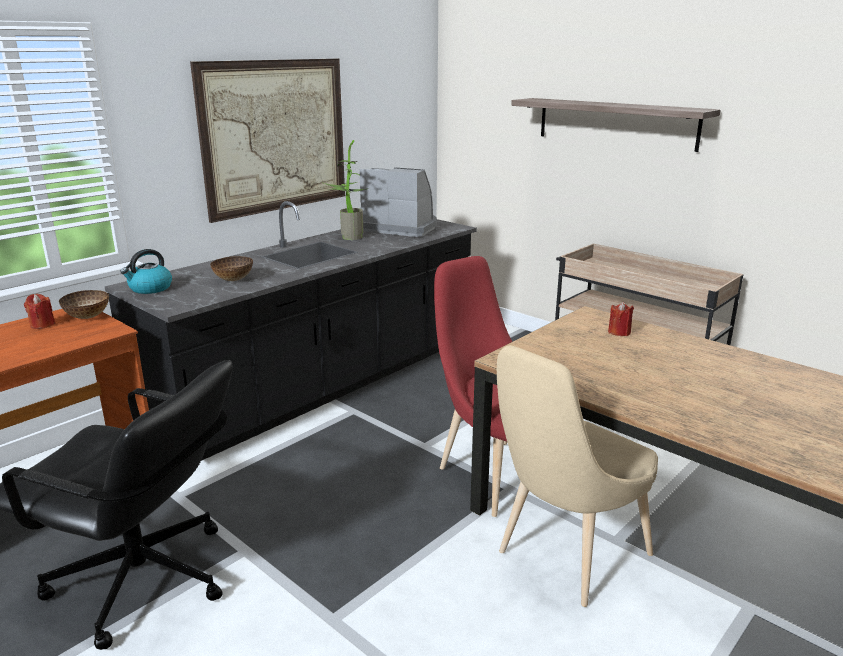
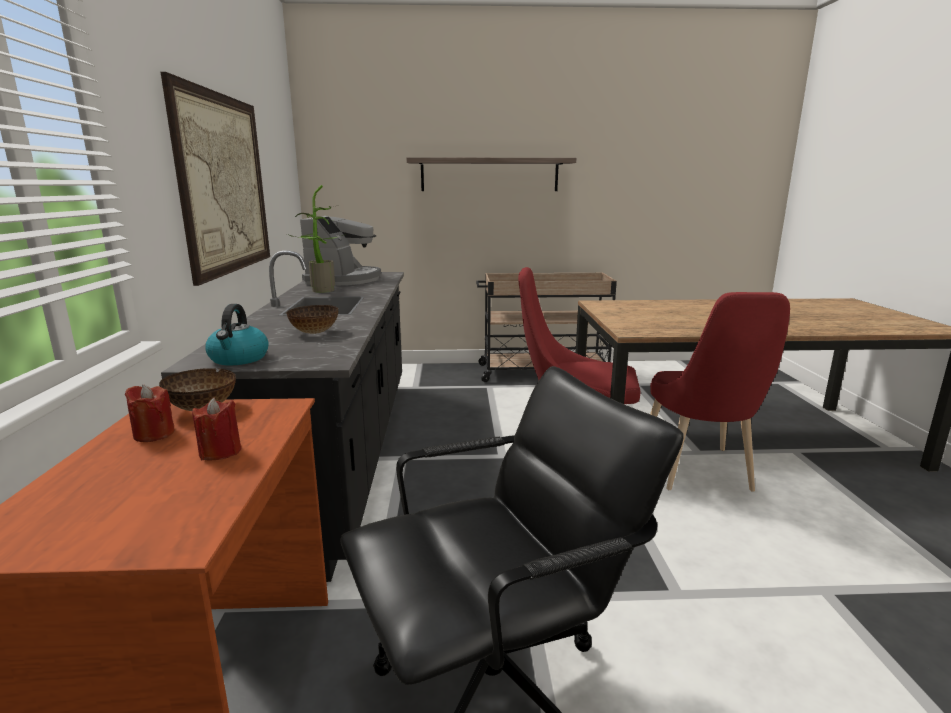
camera: 45 degrees left, 5 degrees down
coffee machine [360,167,437,237] -> coffee machine turned 120 degrees clockwise [300,216,381,285]
beige chair [497,346,658,607] -> red chair [650,292,790,492]
red candle [608,302,634,336] -> red candle moved to [192,398,241,460]

